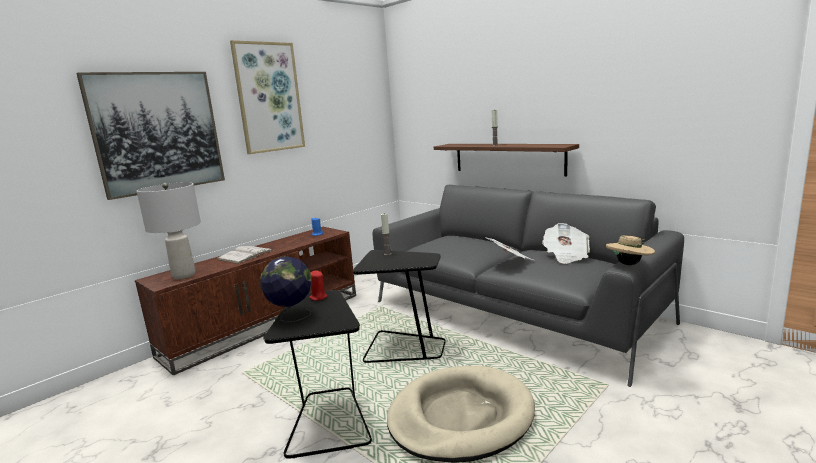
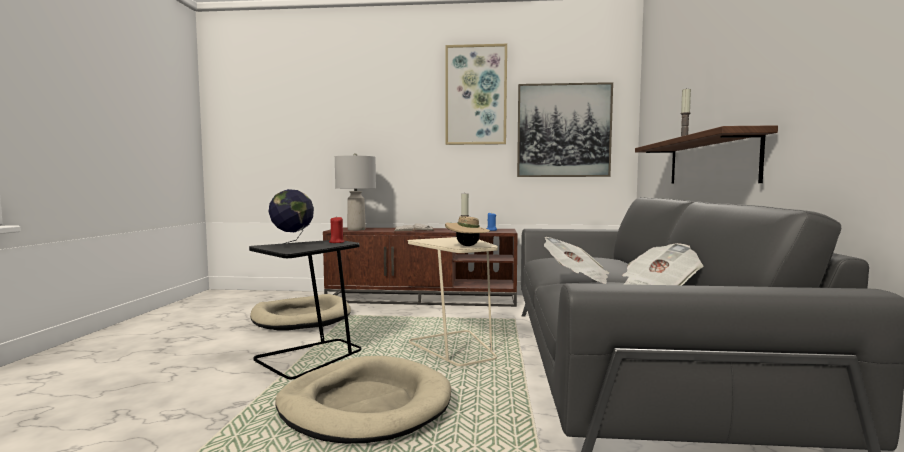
camera: 50 degrees right, 10 degrees down
picture [76,72,225,200] -> picture moved to [517,82,613,177]
black side table [353,250,446,363] -> beige side table [408,237,498,366]
beige hat [606,235,655,265] -> beige hat moved to [445,216,490,246]
none -> beige dog bed [250,294,351,331]

